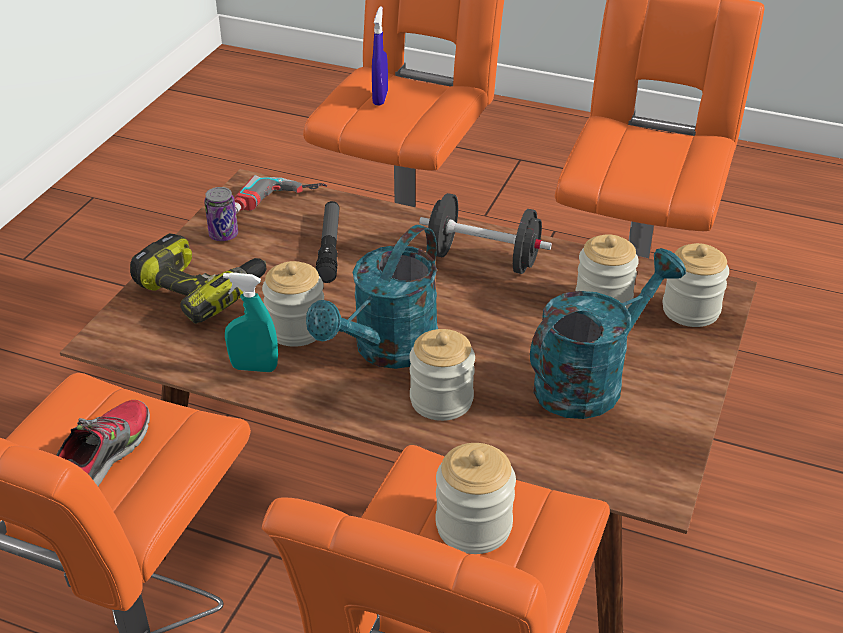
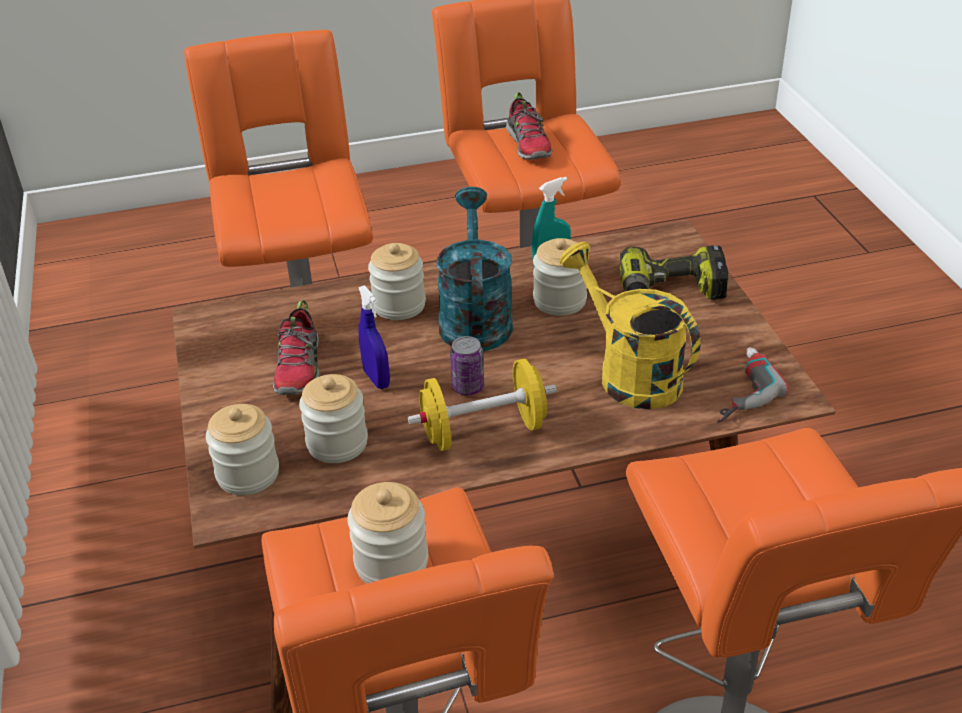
camera: 145 degrees right, 0 degrees up
can [204,187,238,241] -> can moved to [450,336,484,396]
flashlight [316,201,340,283] -> yellow watering can [560,242,701,409]
blue spray bottle [372,7,388,105] -> blue spray bottle moved to [358,285,390,389]
black dumbbell [419,193,552,274] -> yellow dumbbell [408,359,557,451]
jar [436,443,516,554] -> jar moved to [347,482,428,584]
turquoise watering can [530,248,686,419] -> shoe [273,300,319,395]

